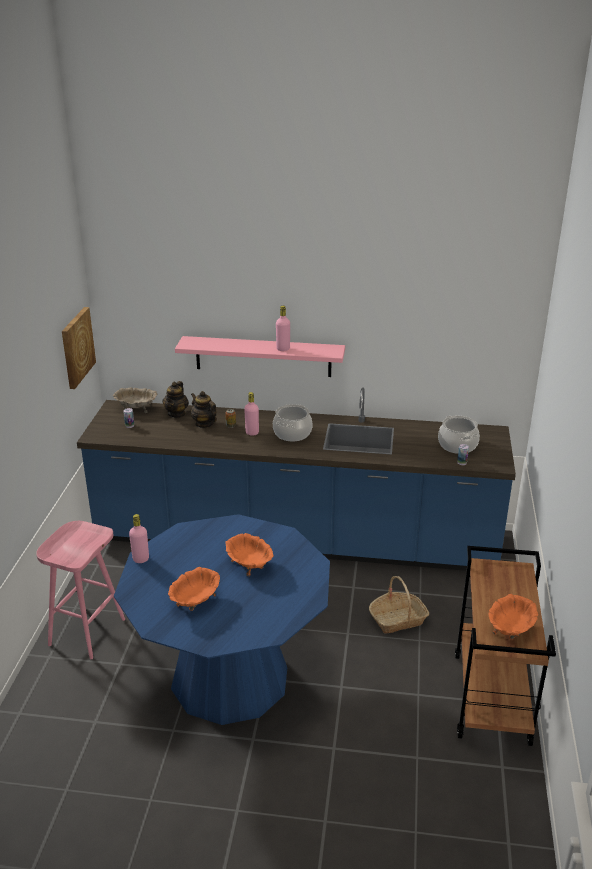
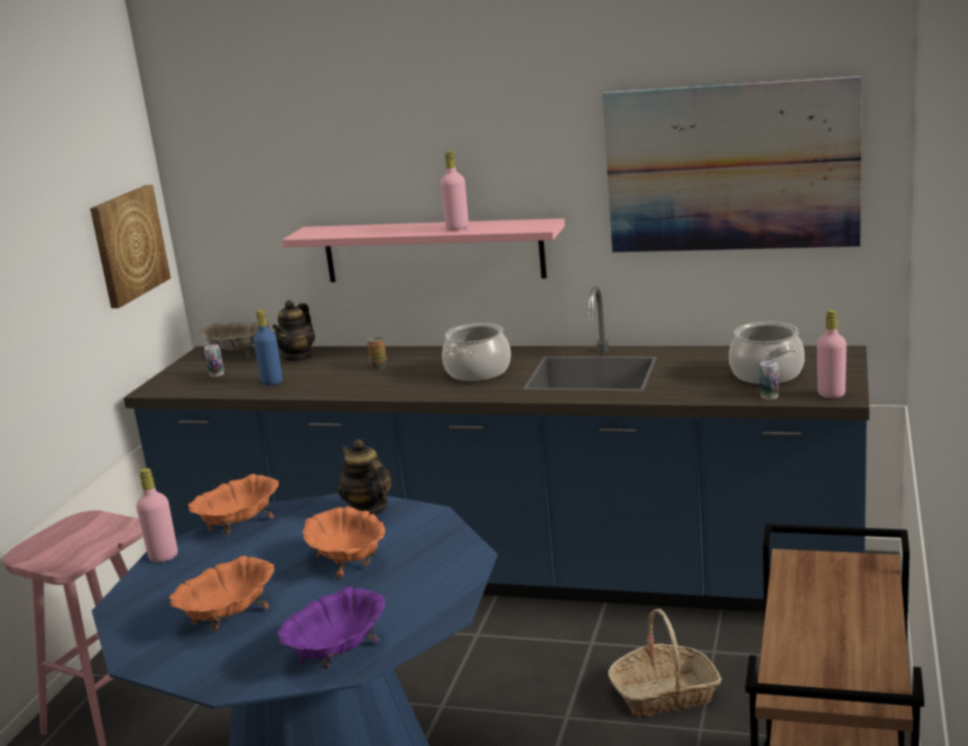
camera: 10 degrees right, 10 degrees down
teapot [191,391,217,428] -> teapot moved to [337,439,392,516]
pink bottle [244,392,259,436] -> pink bottle moved to [817,310,847,398]
orange bowl [488,594,538,640] -> orange bowl moved to [188,474,279,535]
none -> blue bottle [253,310,283,386]
none -> purple bowl [277,587,386,669]
none -> picture [602,76,862,252]

